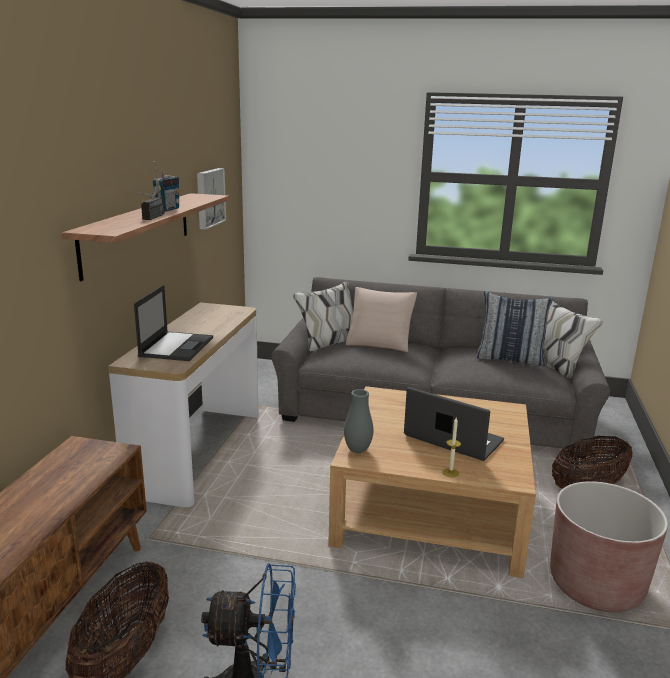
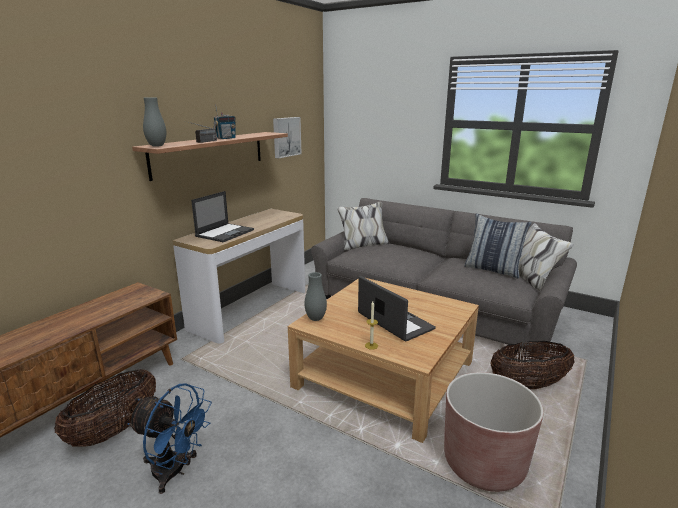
camera: 20 degrees right, 0 degrees up
beige pillow [346,287,417,352] -> none
none -> grey vase [143,97,166,147]

